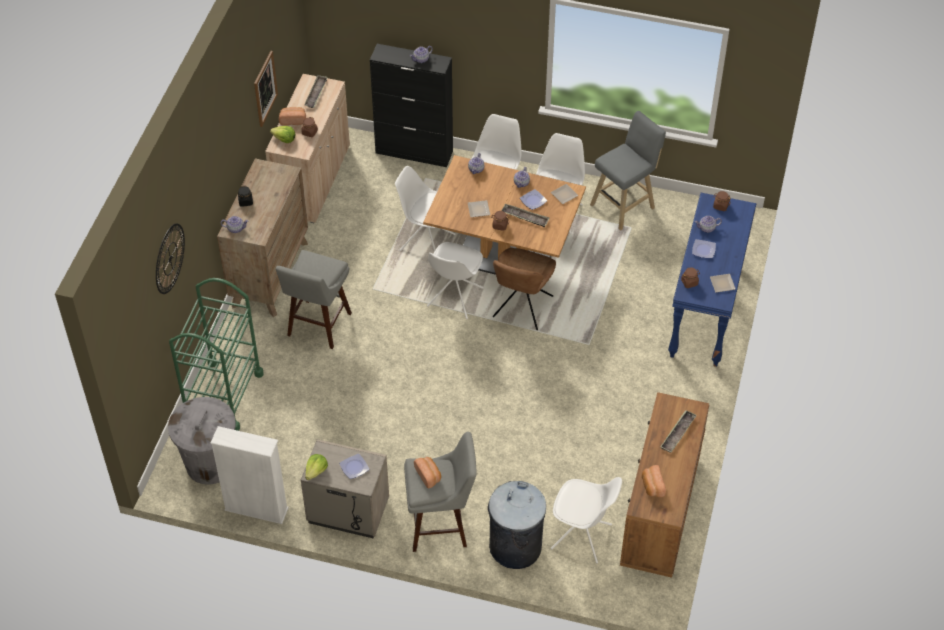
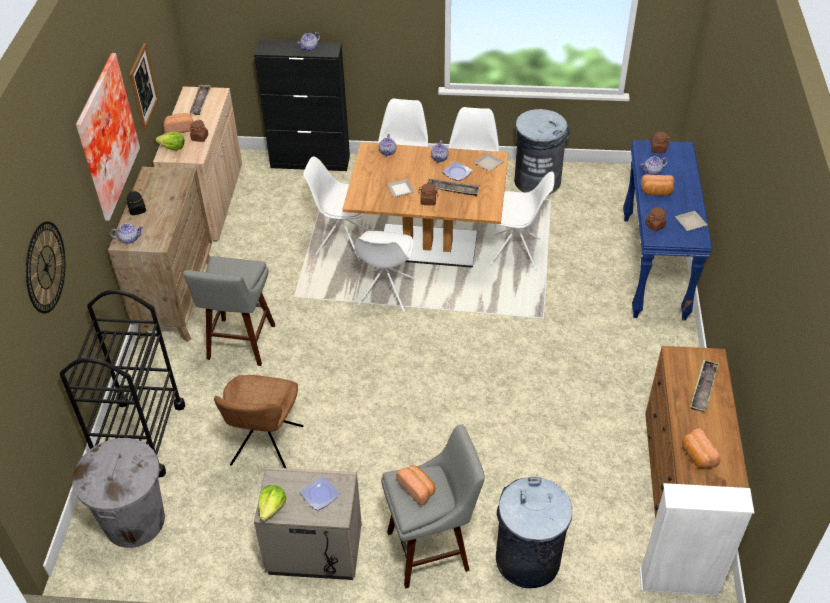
camera: 10 degrees left, 5 degrees down
green cart [169,278,264,431] -> black cart [60,290,185,478]
white bookcase [210,426,289,524] -> white bookcase moved to [640,483,754,596]
brown chair [493,248,556,330] -> brown chair moved to [214,375,303,468]
white chair [551,477,622,563] -> white chair moved to [489,171,555,270]
grey stool [590,111,666,231] -> grey trash can [514,109,571,195]
plate [692,239,716,258] -> bread [641,174,674,196]
none -> picture [76,53,140,221]

